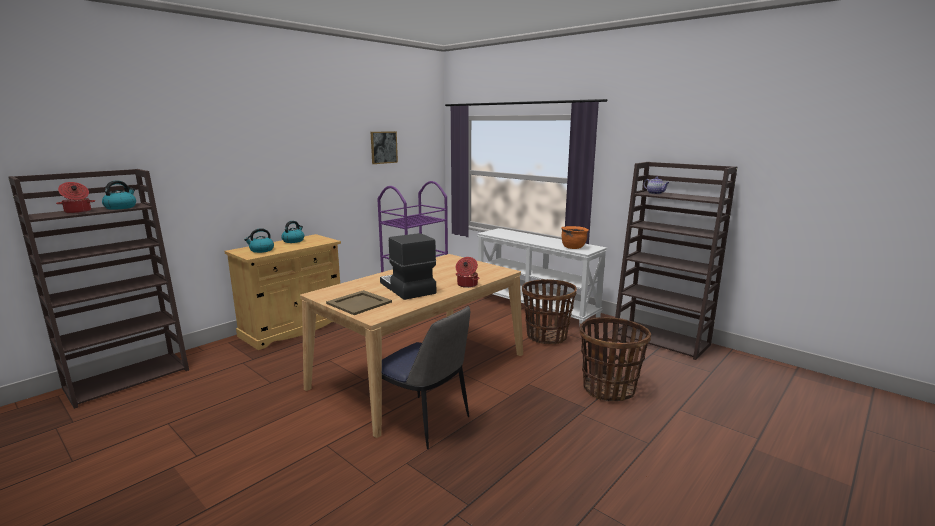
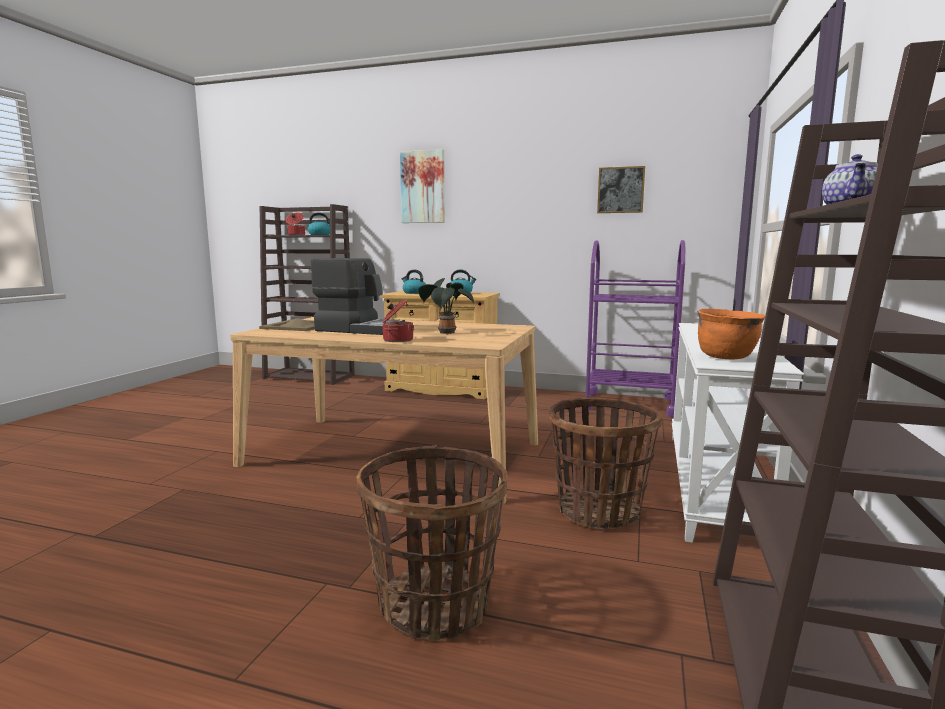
camera: 65 degrees right, 5 degrees down
coffee machine [380,233,436,300] -> coffee machine turned 75 degrees clockwise [311,258,405,335]
chair [382,306,470,449] -> none
none -> picture [400,149,445,223]
none -> potted plant [418,278,474,335]

